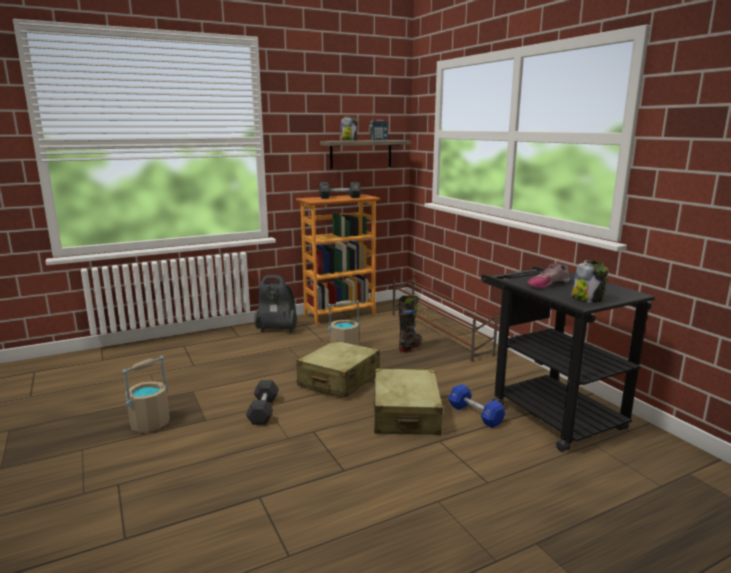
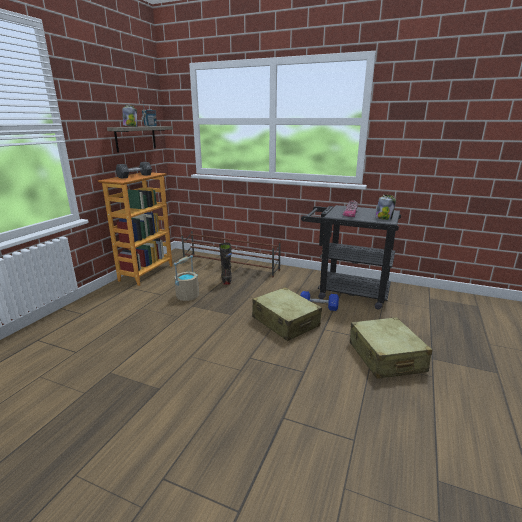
camera: 40 degrees left, 5 degrees up
beige bucket [122,356,170,432] -> none
black dumbbell [246,380,279,425] -> none
vacuum cleaner [254,275,297,333] -> none
beige suitcase [296,340,379,398] -> beige suitcase moved to [350,317,433,379]

